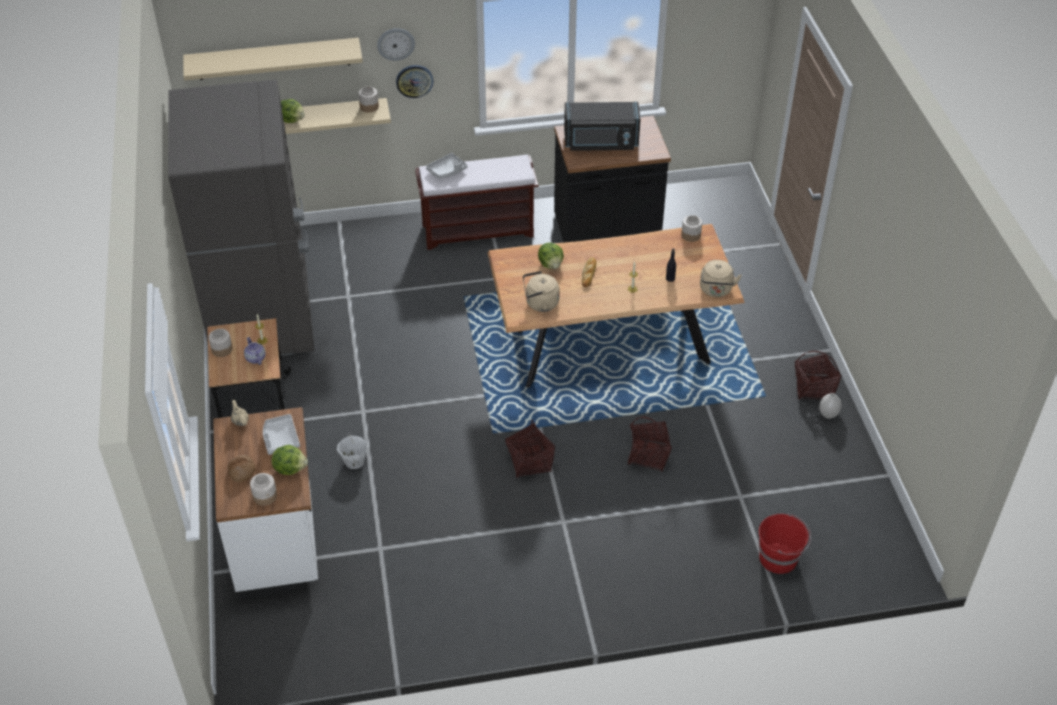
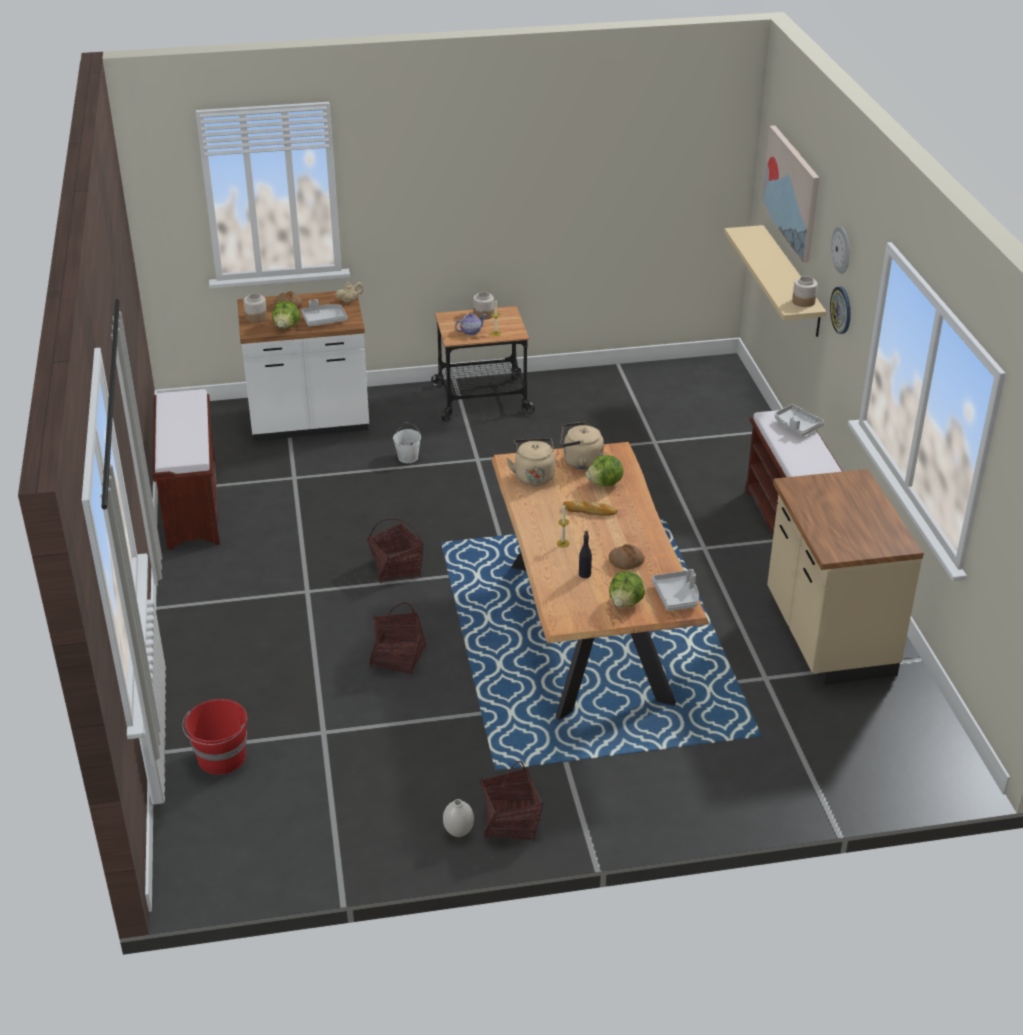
camera: 90 degrees right, 10 degrees down
grey fridge [168,80,314,356] -> none
beige shelf [183,38,363,80] -> picture [761,125,819,263]
lettuce [281,99,305,123] -> lettuce moved to [609,571,645,607]
black counter [554,116,671,243] -> beige counter [767,469,924,685]
black microwave [564,102,641,151] -> none
jar [681,215,702,242] -> grey tray [652,569,699,611]
beige kettle [700,260,742,297] -> beige kettle moved to [560,422,604,469]
none -> brown bench [152,389,220,550]
none -> bread [609,544,645,570]

